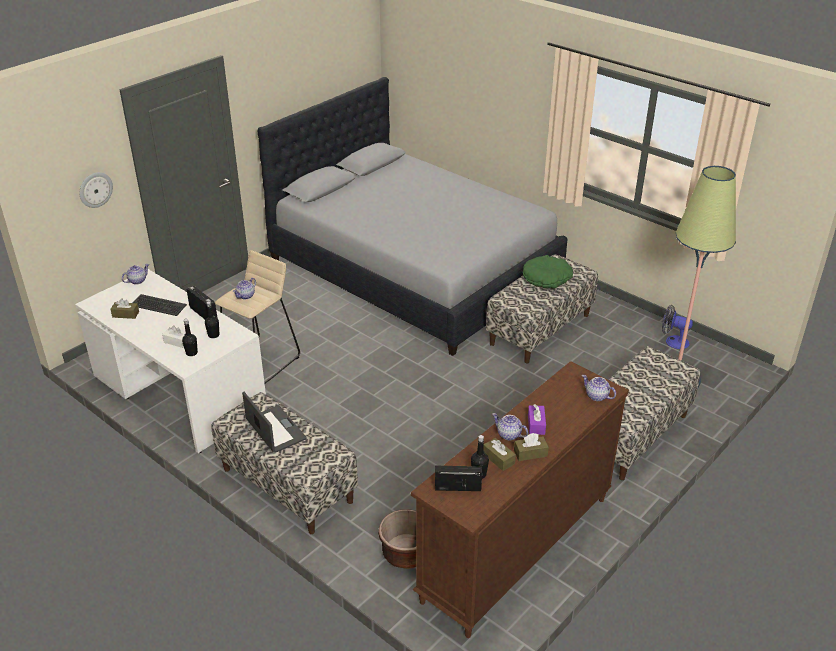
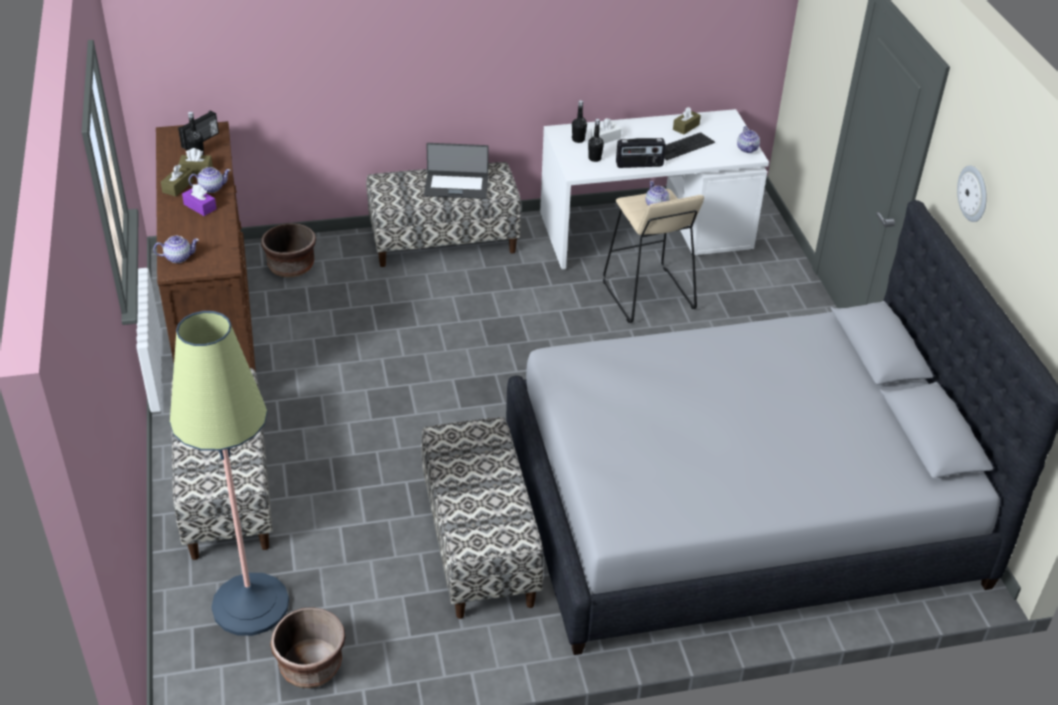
camera: 125 degrees right, 5 degrees up
wall clock [80,172,113,208] -> wall clock moved to [957,165,987,222]
green pillow [523,255,573,288] -> none
fan [662,305,693,349] -> brown planter [270,607,345,688]

